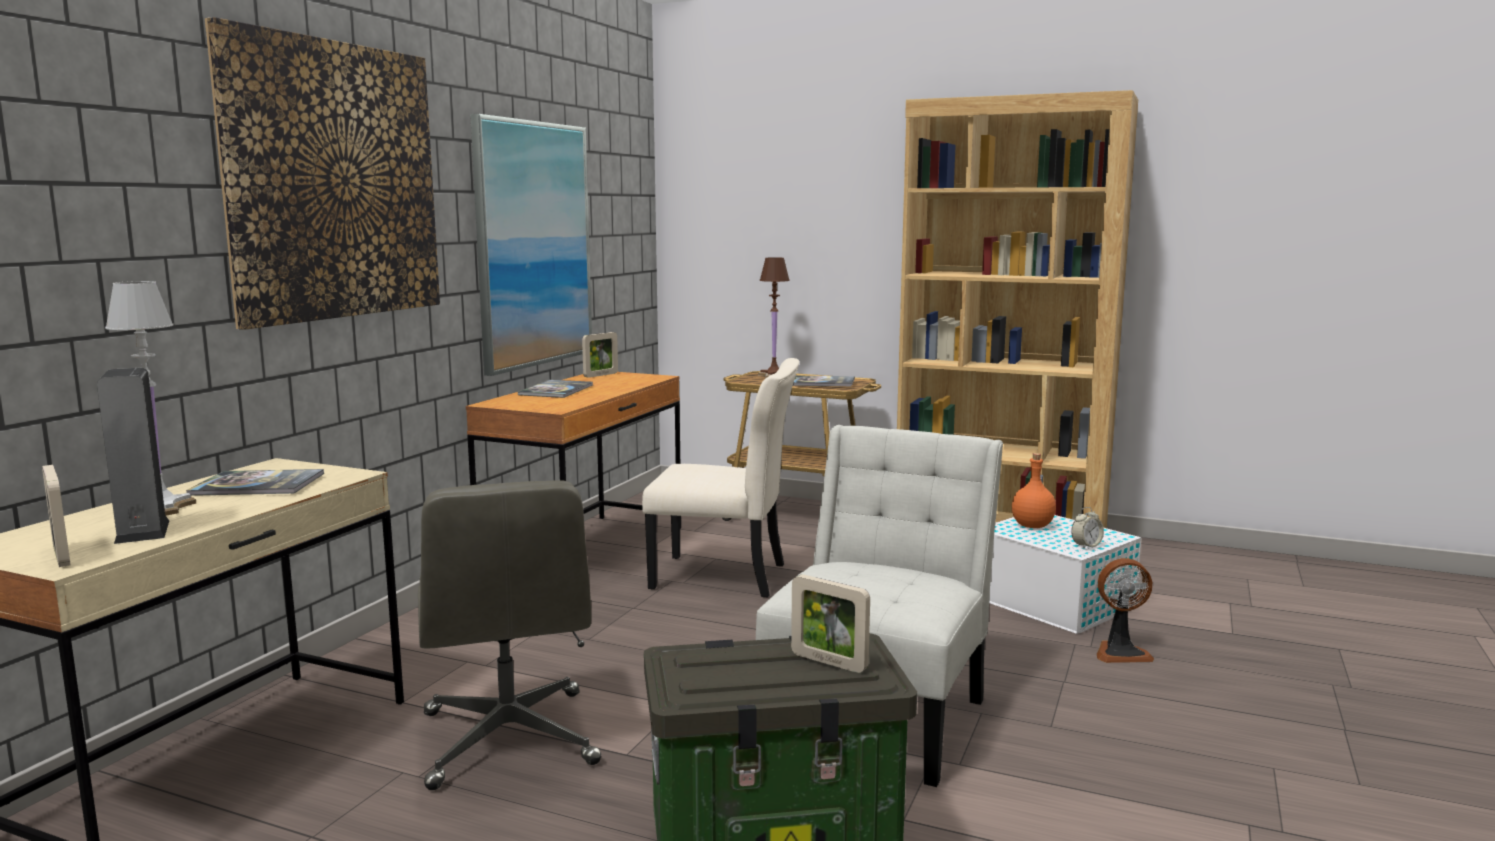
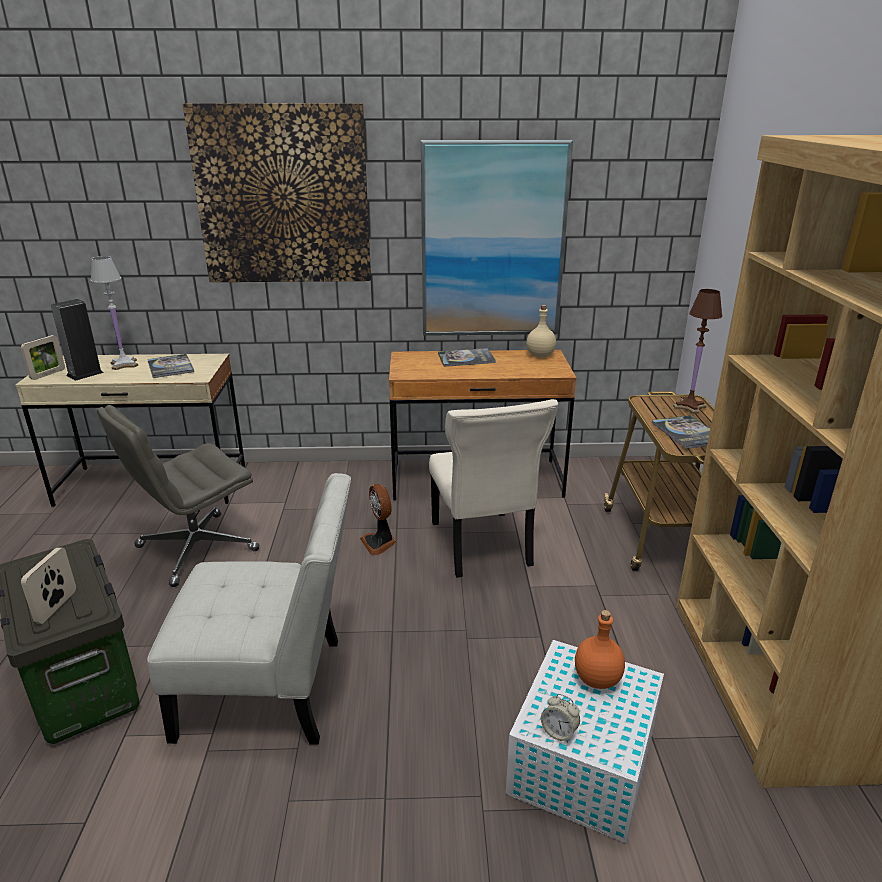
camera: 65 degrees right, 15 degrees up
picture frame [582,332,618,378] -> beige bottle [526,305,556,358]
fan [1097,558,1154,663] -> fan moved to [360,484,396,555]

